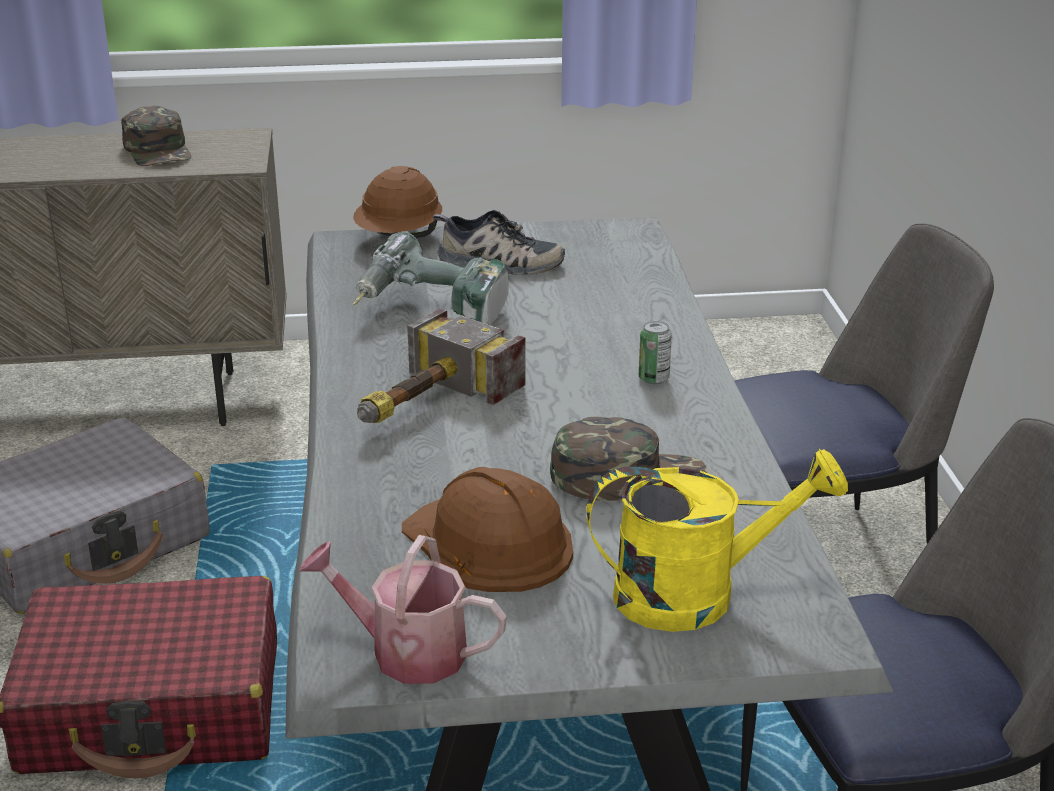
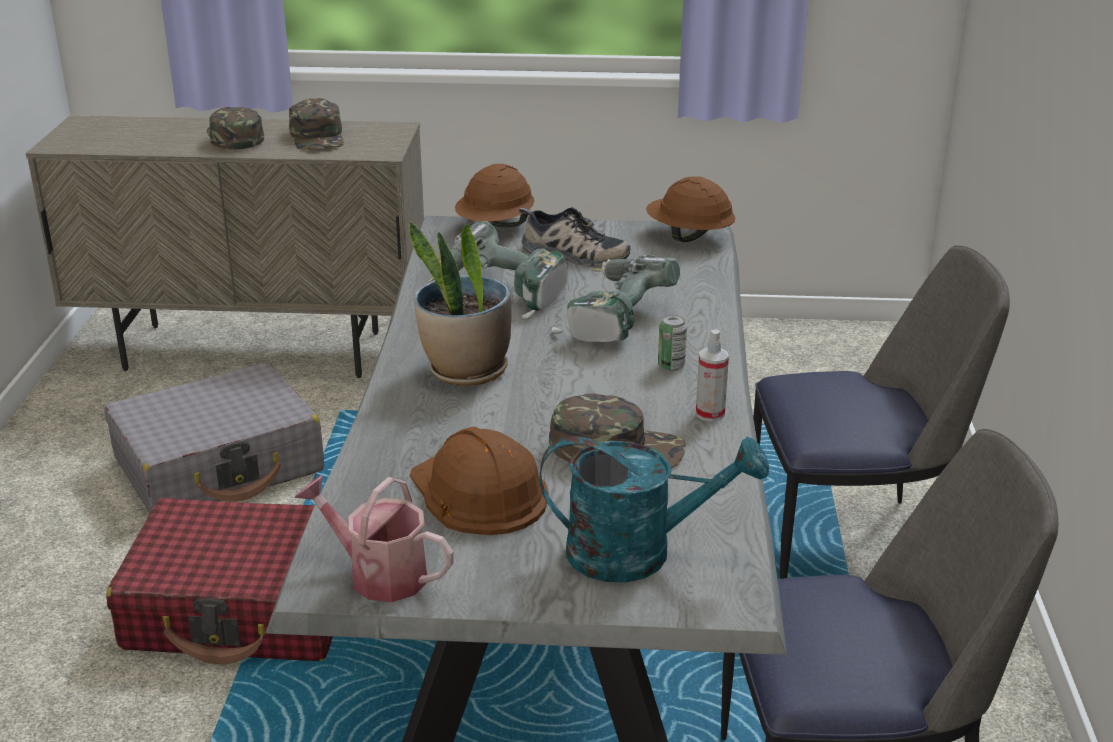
camera: 10 degrees right, 0 degrees up
hammer [357,308,525,423] -> potted plant [409,221,511,386]
yellow watering can [586,449,848,632] -> turquoise watering can [540,436,769,582]
none -> green cap [207,107,264,149]
none -> power drill [551,255,680,342]
none -> brown hard hat [646,176,736,242]
none -> spray bottle [696,329,729,422]

